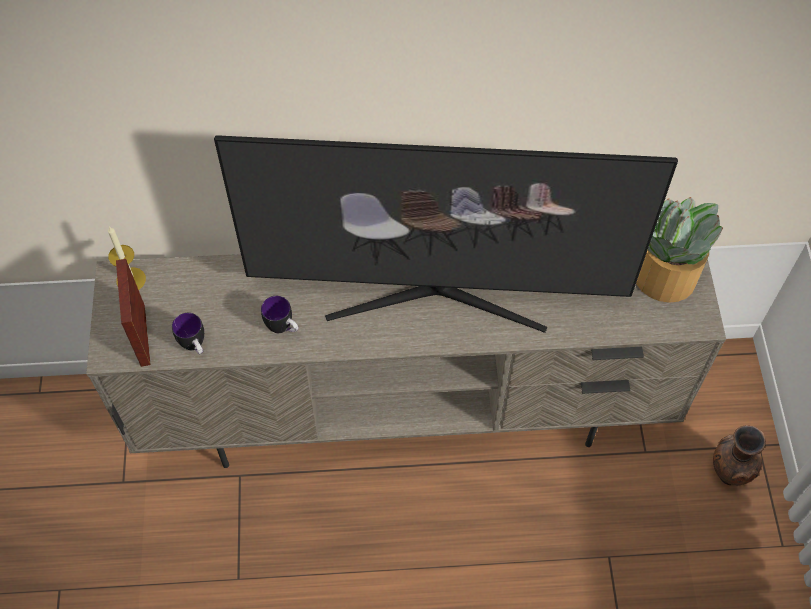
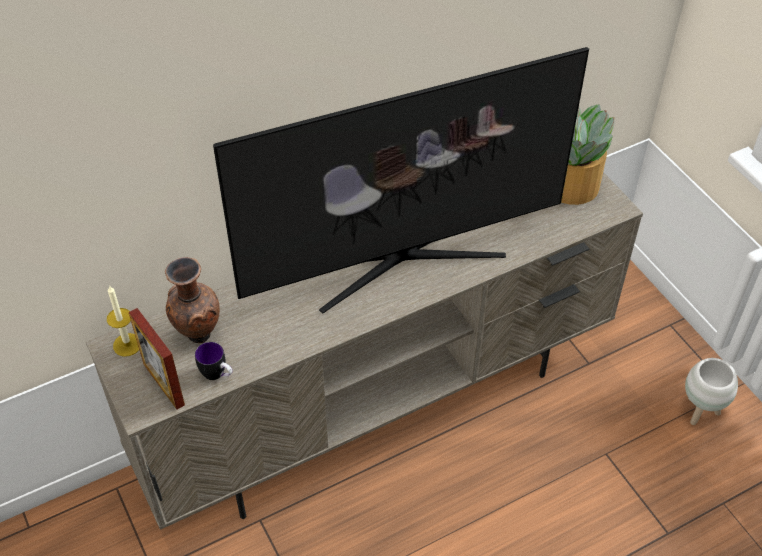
camera: 25 degrees left, 10 degrees down
mug [261,296,299,333] -> none
brown vase [713,425,766,486] -> brown vase moved to [165,257,220,343]
none -> white planter [685,358,738,425]

